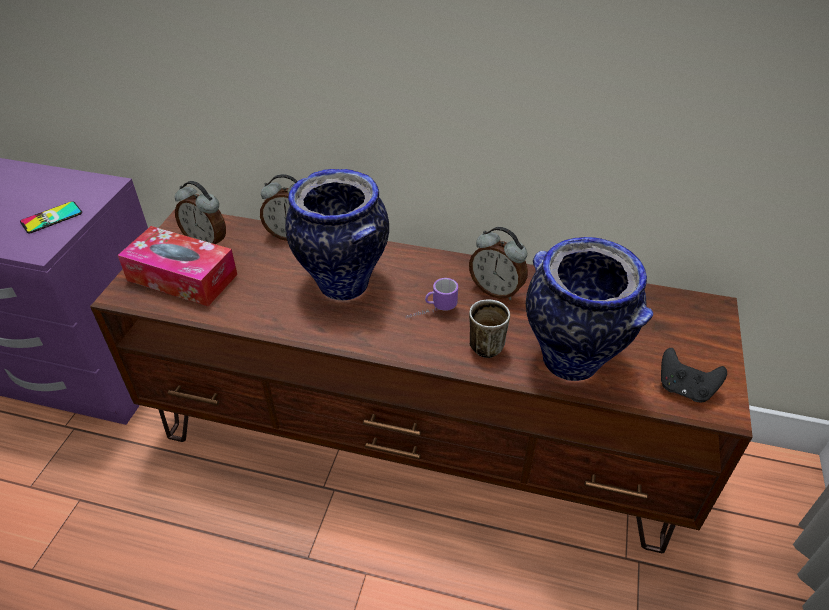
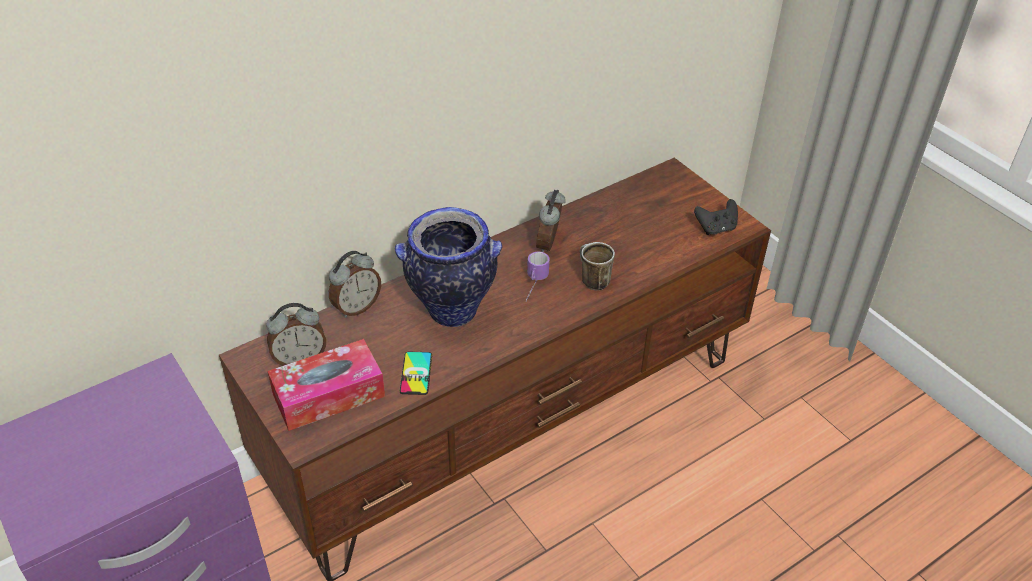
camera: 50 degrees left, 0 degrees up
phone [20,201,82,233] -> phone moved to [400,352,432,395]
alarm clock [469,227,528,300] -> alarm clock turned 120 degrees clockwise [536,190,566,252]
vase [526,237,653,381] -> none

